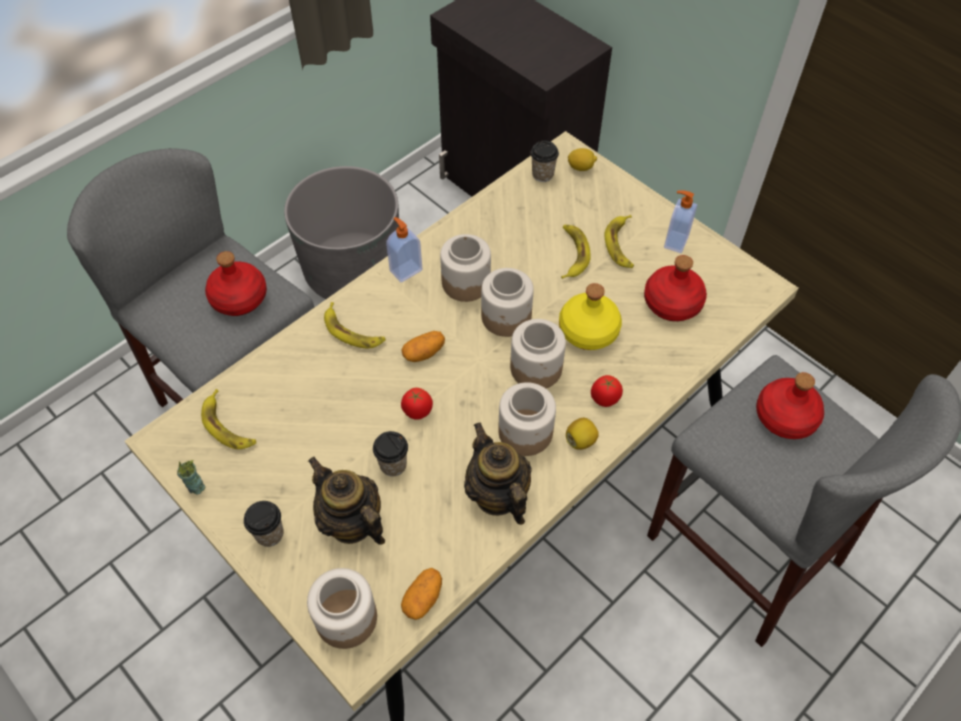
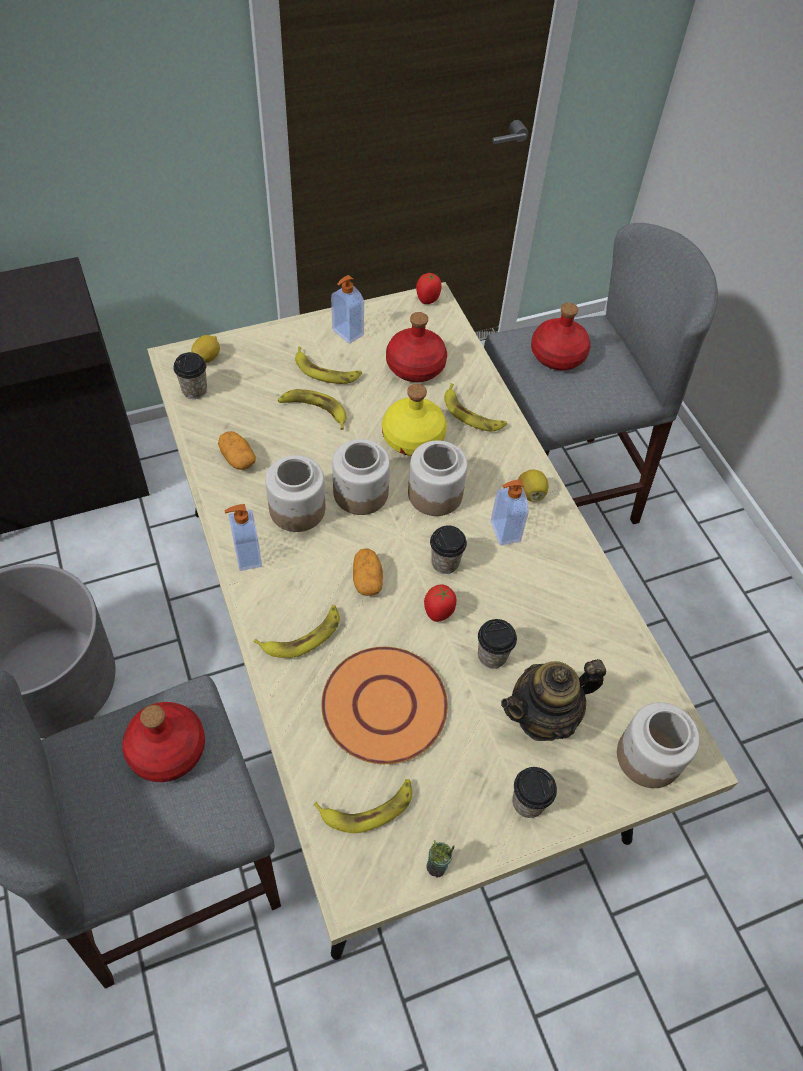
camera: 70 degrees left, 0 degrees up
potato [401,568,442,620] -> potato moved to [218,431,256,470]
teapot [464,423,532,525] -> none
jar [498,382,556,456] -> soap dispenser [491,479,529,546]
tomato [591,375,623,407] -> tomato moved to [416,273,442,304]
none -> orange plate [321,647,448,764]
none -> cup [430,525,467,574]
none -> banana [444,383,507,431]

